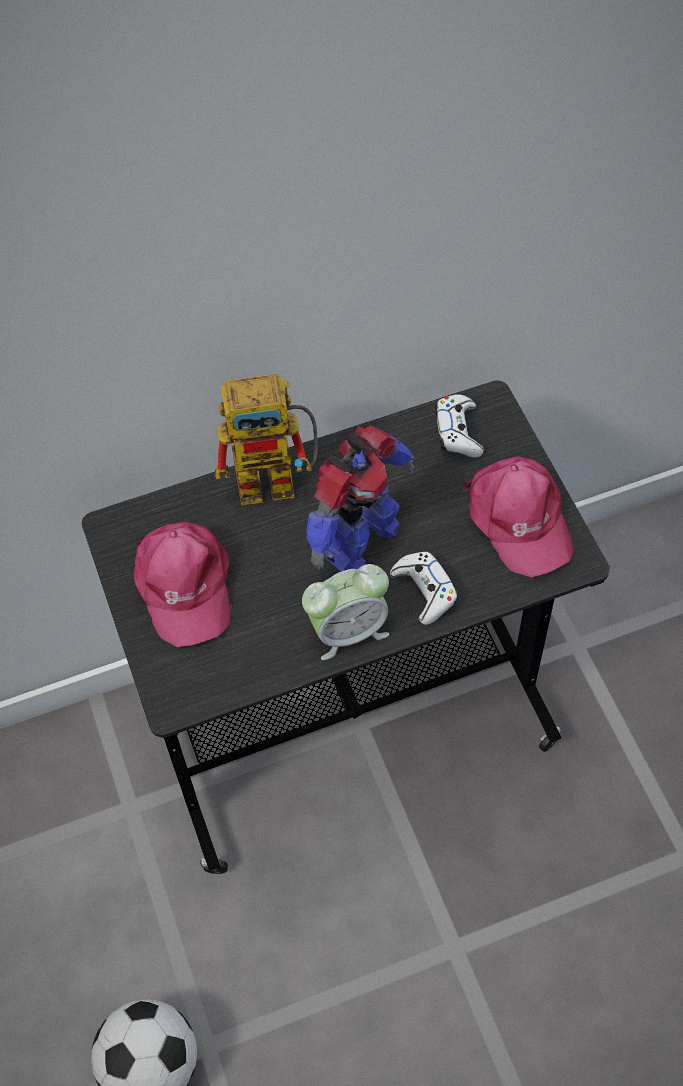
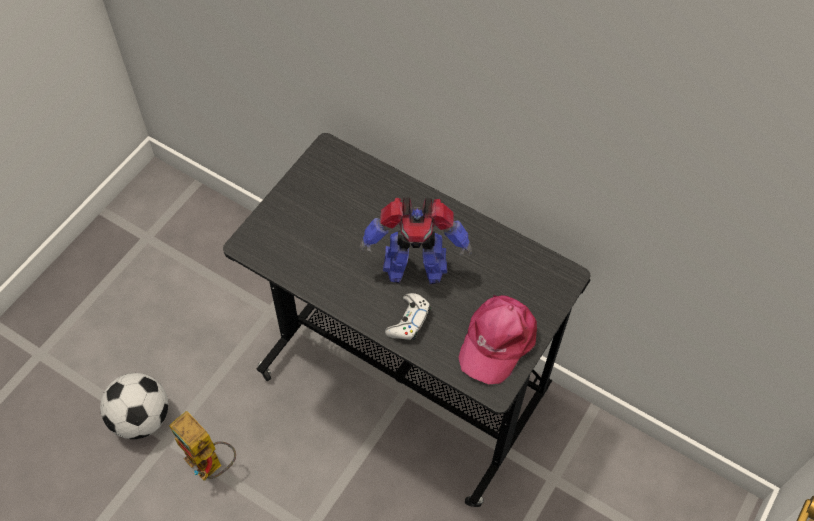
camera: 50 degrees right, 0 degrees up
pink cap [134,522,231,647] -> none
toy robot [215,374,318,506] -> toy robot moved to [169,411,236,480]
alarm clock [302,564,389,660] -> none
white game controller [435,394,484,457] -> none

